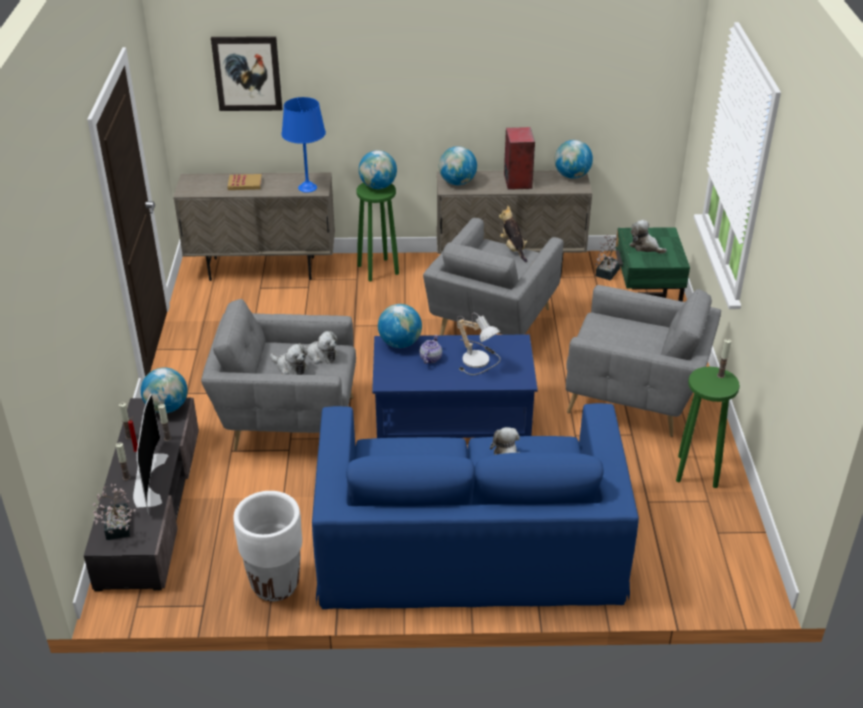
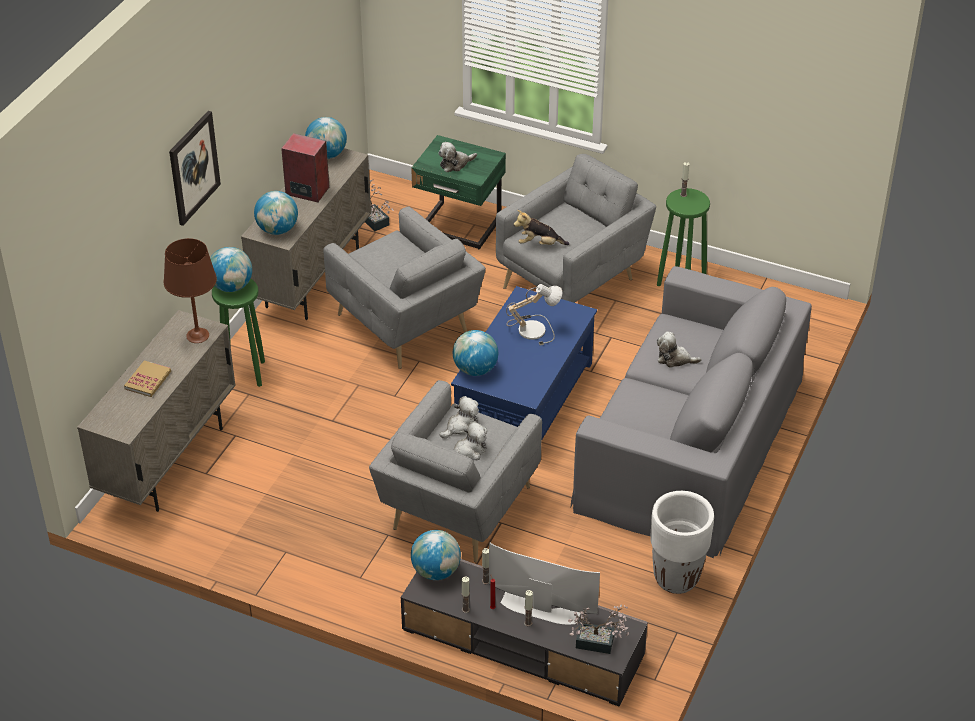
camera: 65 degrees left, 5 degrees up
picture [211,36,282,111] -> picture moved to [169,111,221,226]
blue table lamp [281,97,326,193] -> brown table lamp [164,238,217,343]
blue sofa [312,403,639,609] -> grey sofa [570,266,812,558]
teapot [419,335,442,364] -> none
plush toy [499,205,527,262] -> plush toy moved to [514,210,569,245]

